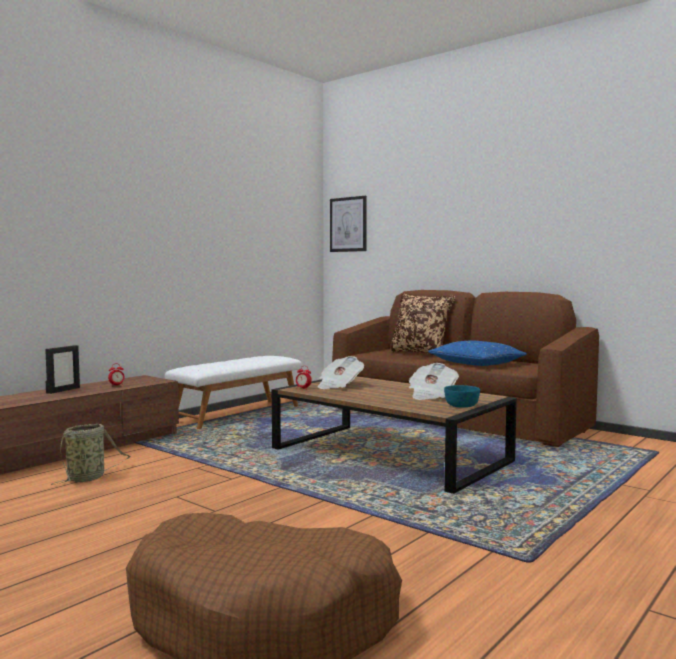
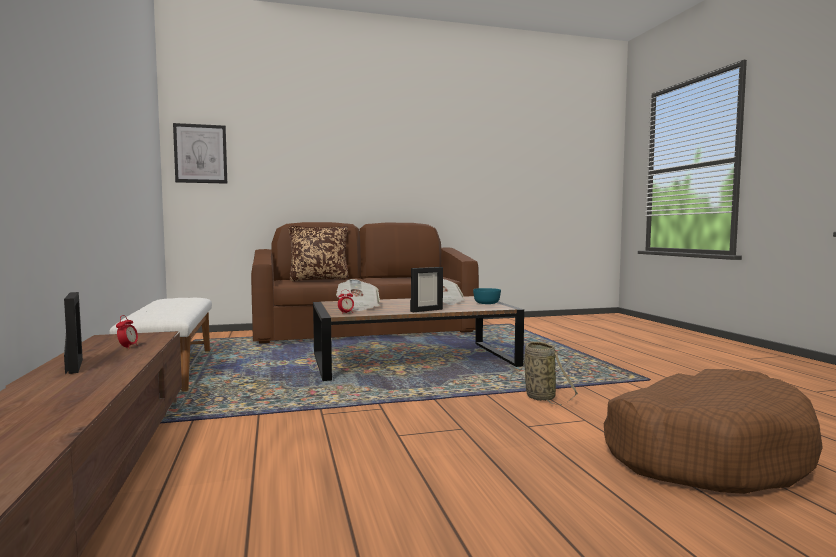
camera: 55 degrees left, 0 degrees up
basket [51,424,131,485] -> basket moved to [510,341,578,405]
blue pillow [428,340,527,366] -> none
none -> picture frame [410,267,443,312]

